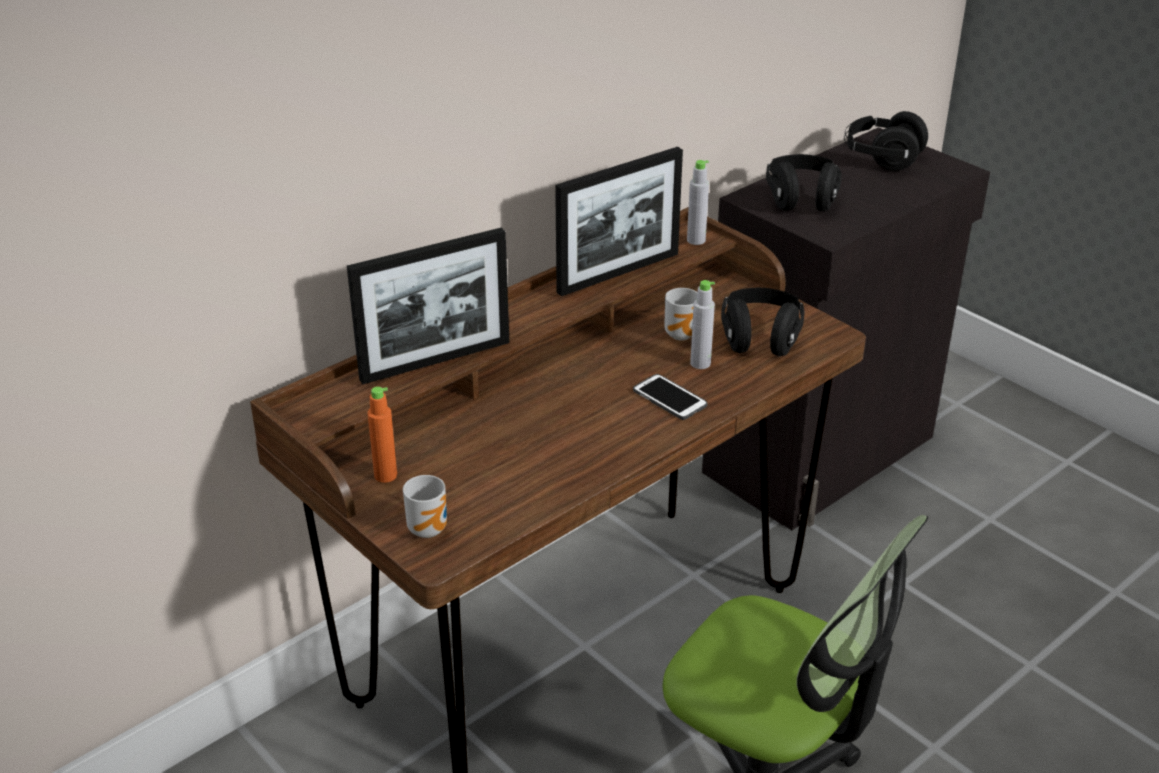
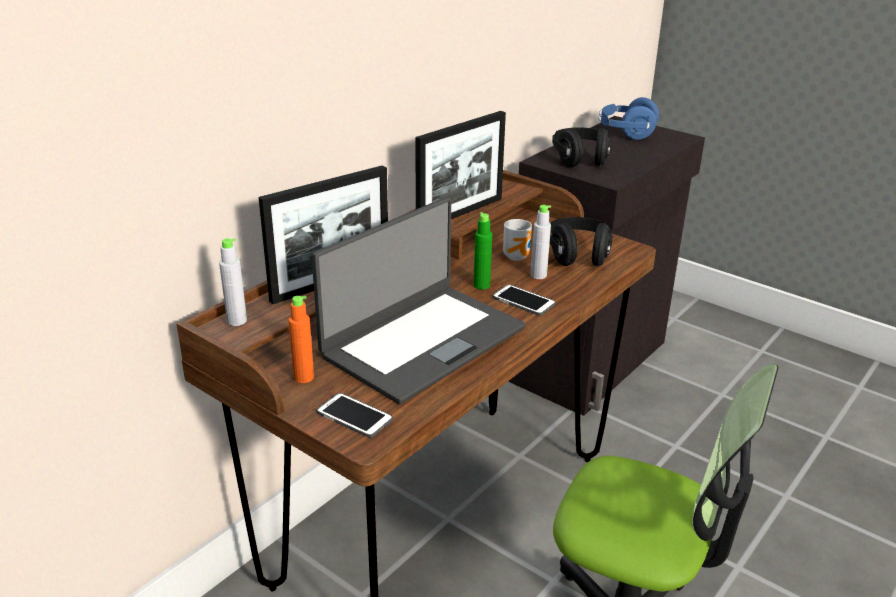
camera: 10 degrees left, 5 degrees down
mug [403,475,447,538] -> phone [316,393,393,438]
grey bottle [687,160,709,245] -> grey bottle moved to [219,238,247,326]
black headphones [844,111,928,171] -> blue headphones [598,97,659,140]
none -> laptop [312,197,525,404]
none -> green bottle [473,212,492,290]

